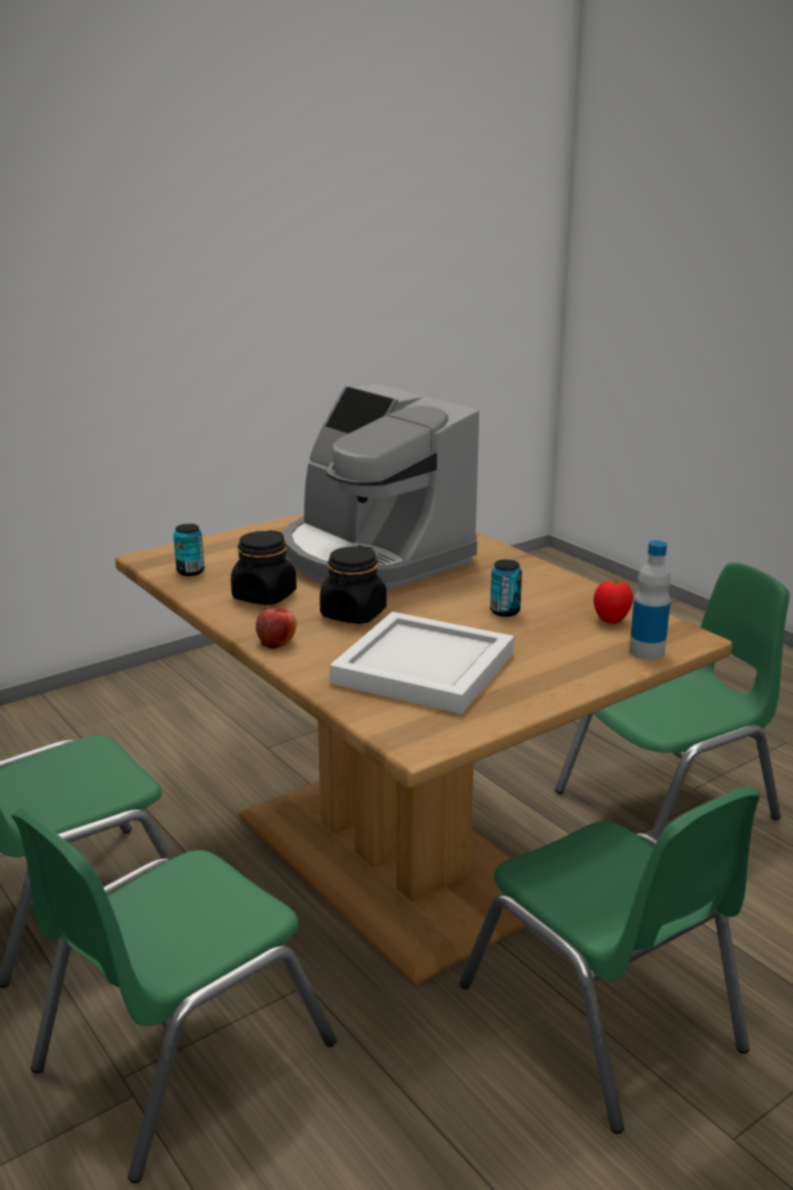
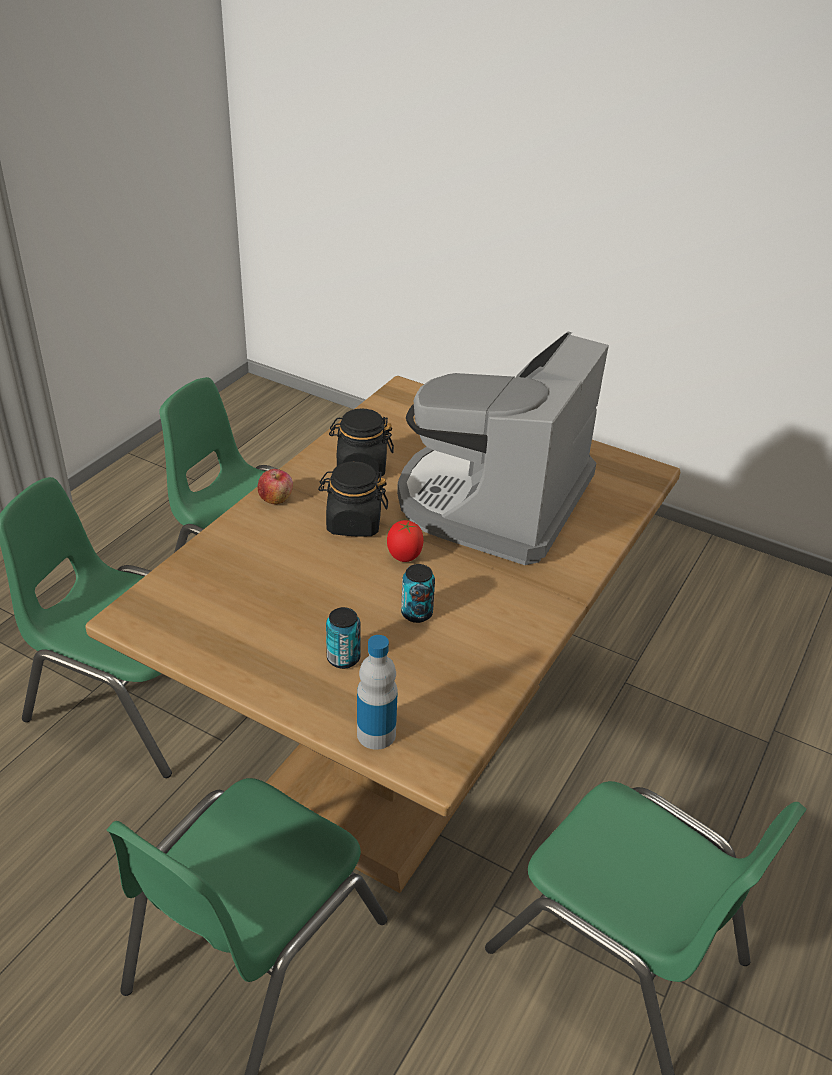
camera: 65 degrees right, 15 degrees up
can [173,524,204,576] -> can moved to [326,607,361,669]
white tray [330,612,514,714] -> none
tomato [594,579,633,624] -> tomato moved to [387,520,424,562]

